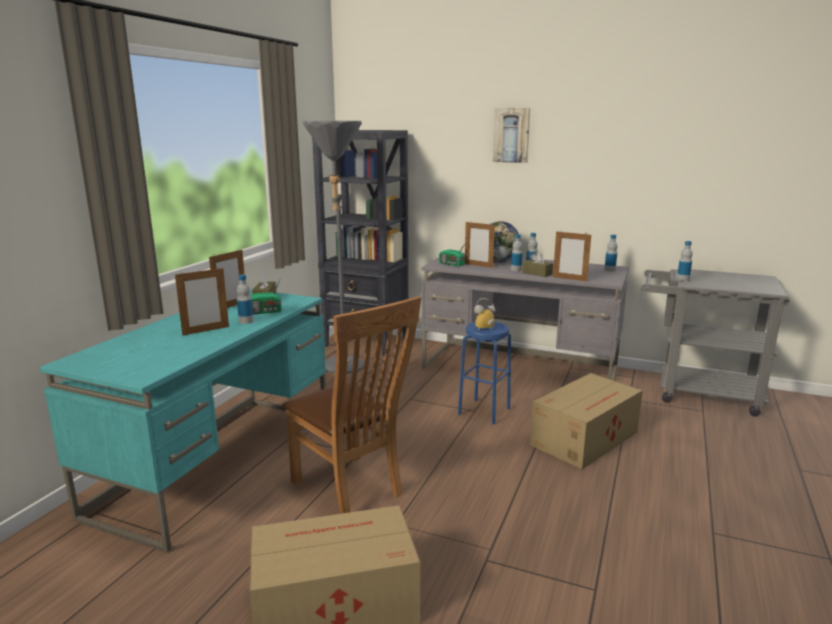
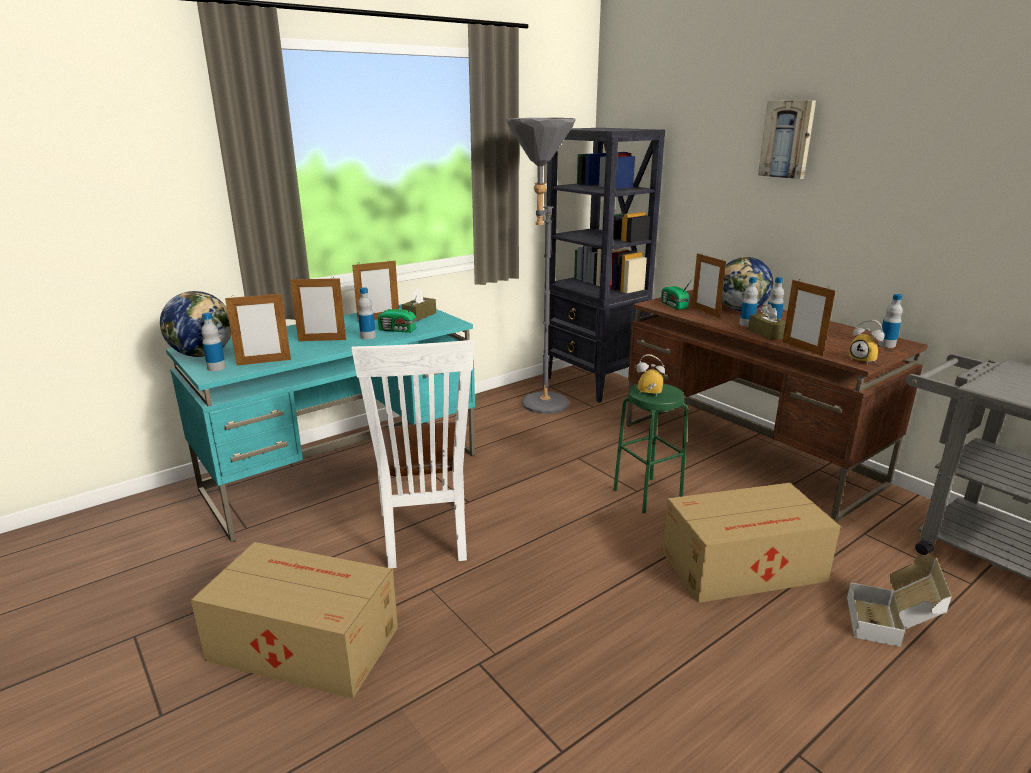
camera: 30 degrees right, 5 degrees up
brown chair [283,296,421,514] -> white chair [351,340,474,568]
grey desk [421,253,629,381] -> brown desk [626,290,928,522]
blue stool [458,322,511,424] -> green stool [613,384,688,513]
bottle [677,241,693,281] -> bottle moved to [201,313,226,371]
none -> globe [160,291,231,357]
none -> picture frame [225,292,291,366]
none -> cardboard box [847,555,952,647]
none -> alarm clock [849,320,885,364]

